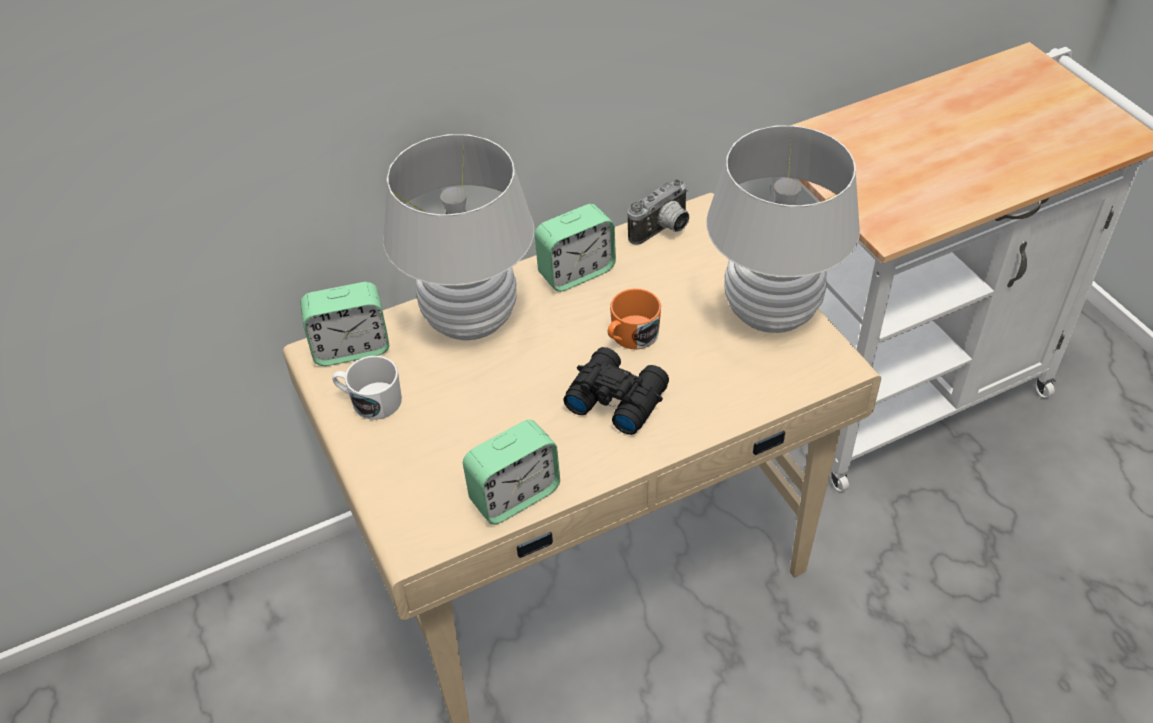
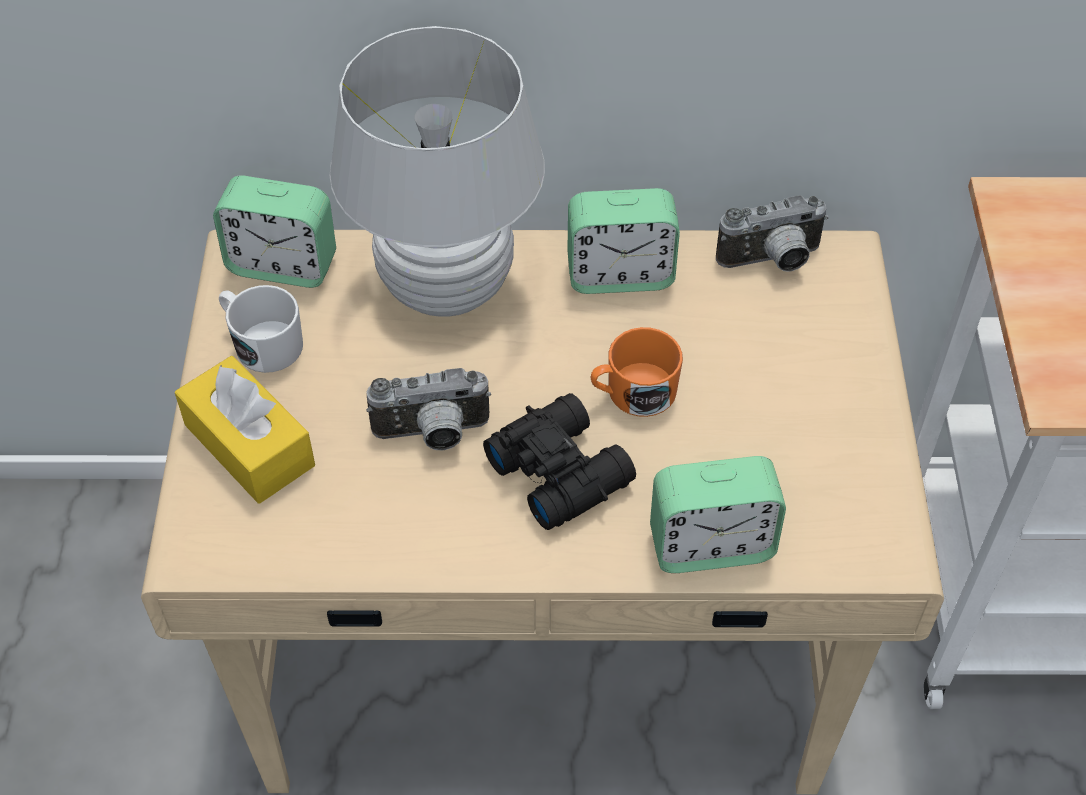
camera: 25 degrees right, 5 degrees up
alarm clock [463,420,560,525] -> alarm clock moved to [650,456,786,573]
white table lamp [706,126,860,333] -> none
none -> yellow tissue box [175,356,315,504]
none -> camera [366,368,491,451]

